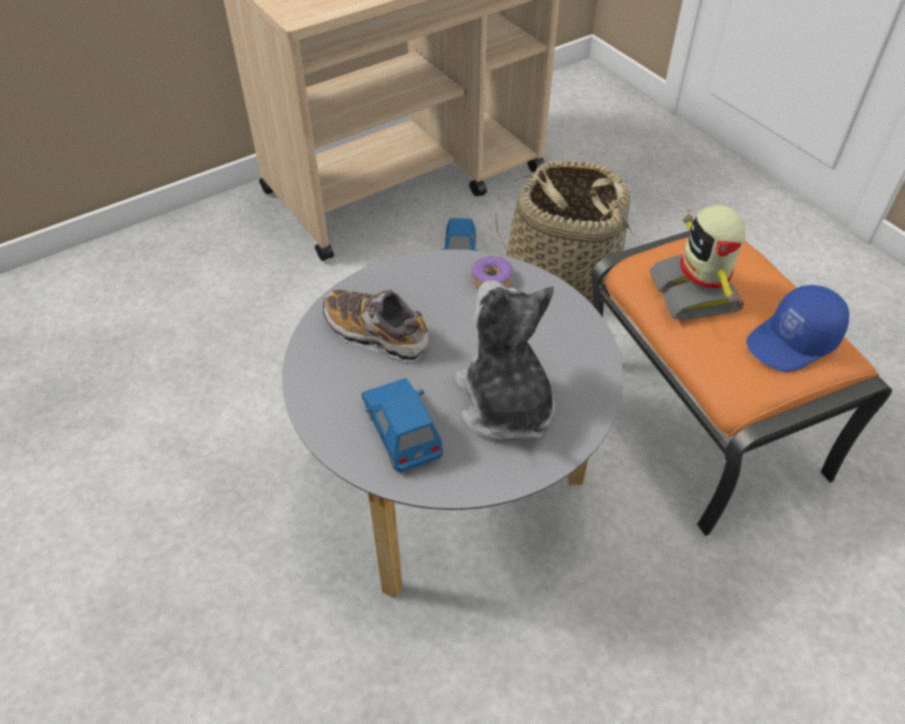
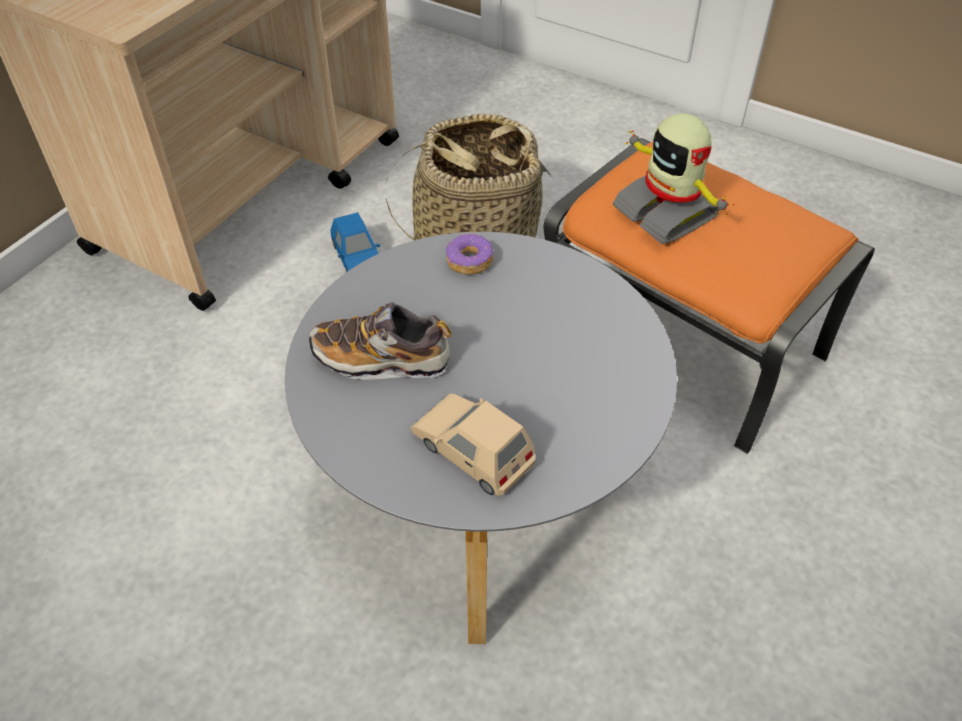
camera: 25 degrees left, 0 degrees up
blue toy car [361,378,443,472] -> beige toy car [411,393,535,496]
plush toy [455,280,555,441] -> none
blue cap [746,285,849,372] -> none

